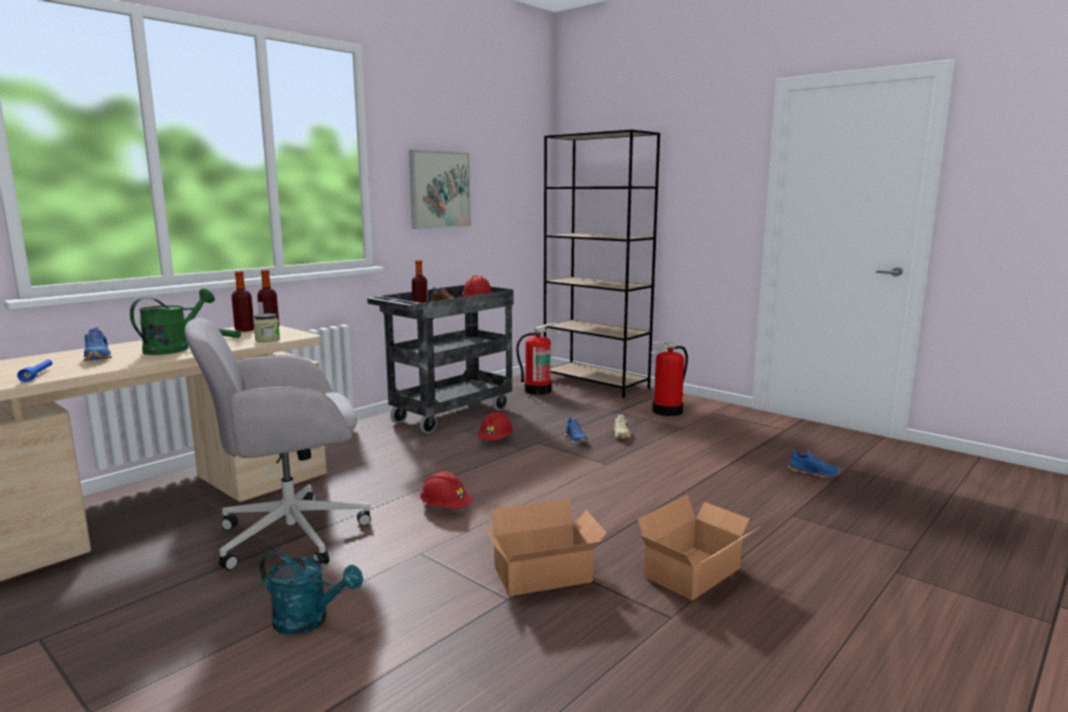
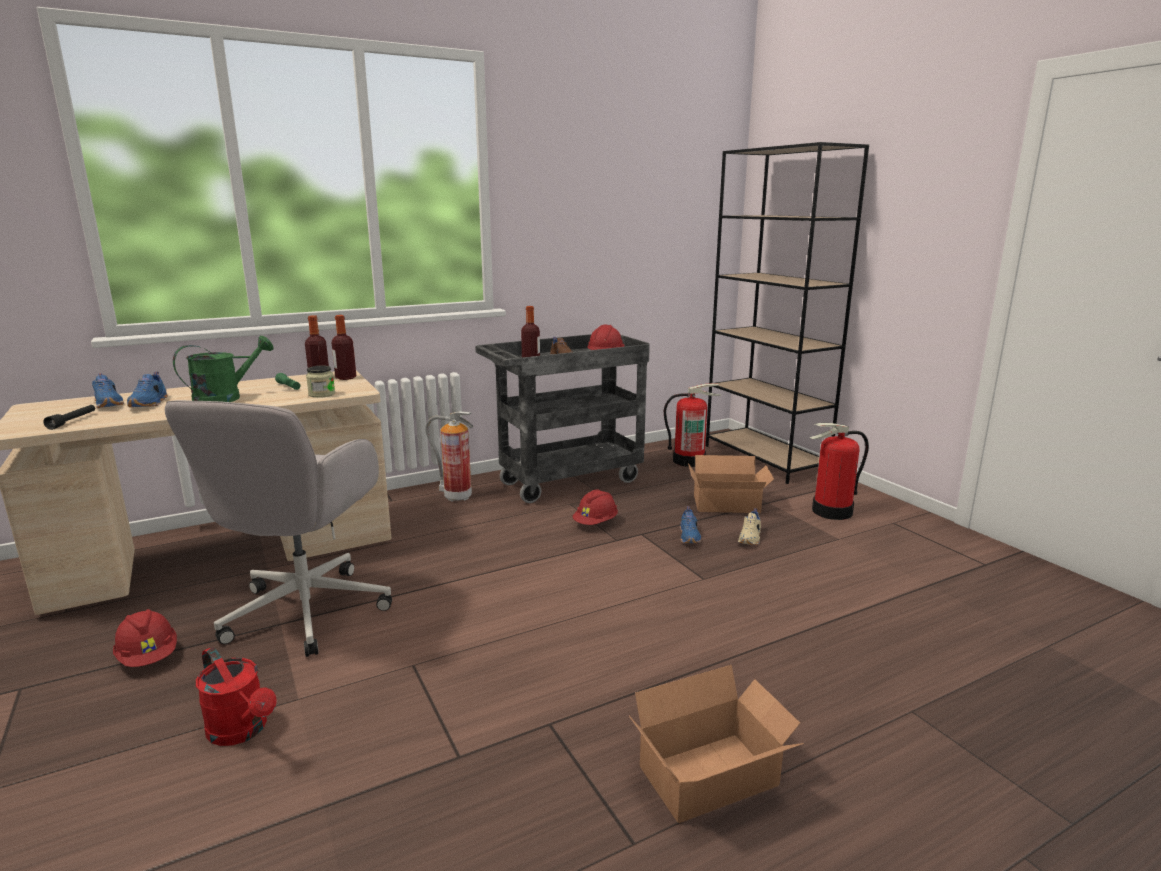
camera: 20 degrees right, 5 degrees up
blue flashlight [17,360,52,382] -> black flashlight [43,405,95,430]
grey office chair [185,318,371,570] -> grey office chair turned 75 degrees counterclockwise [165,400,392,657]
turquoise watering can [260,550,363,635] -> red watering can [196,647,277,746]
picture [409,150,471,229] -> none
red hard hat [420,471,472,509] -> red hard hat moved to [113,609,177,667]
cardboard box [484,499,606,596] -> cardboard box moved to [688,455,774,513]
blue shoe [788,449,841,478] -> blue shoe moved to [92,373,124,408]
none -> fire extinguisher [425,411,473,502]

